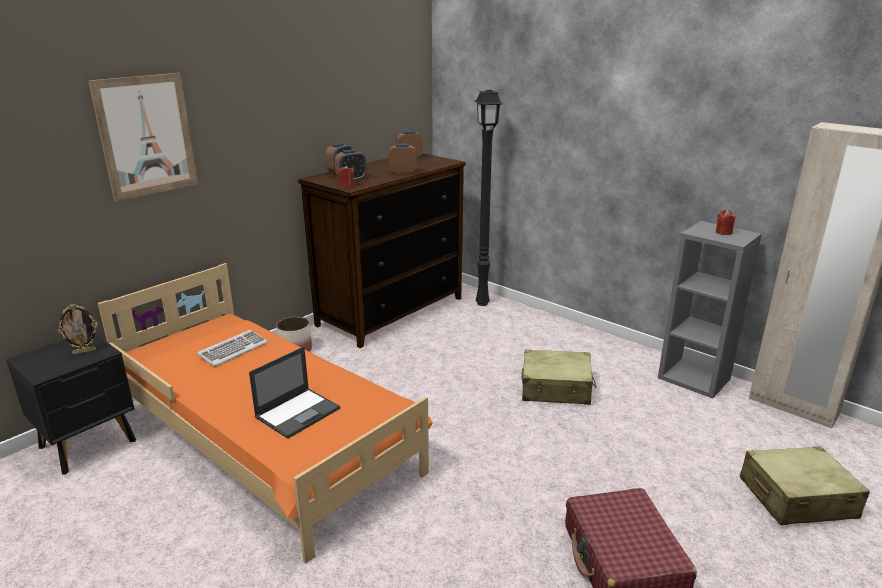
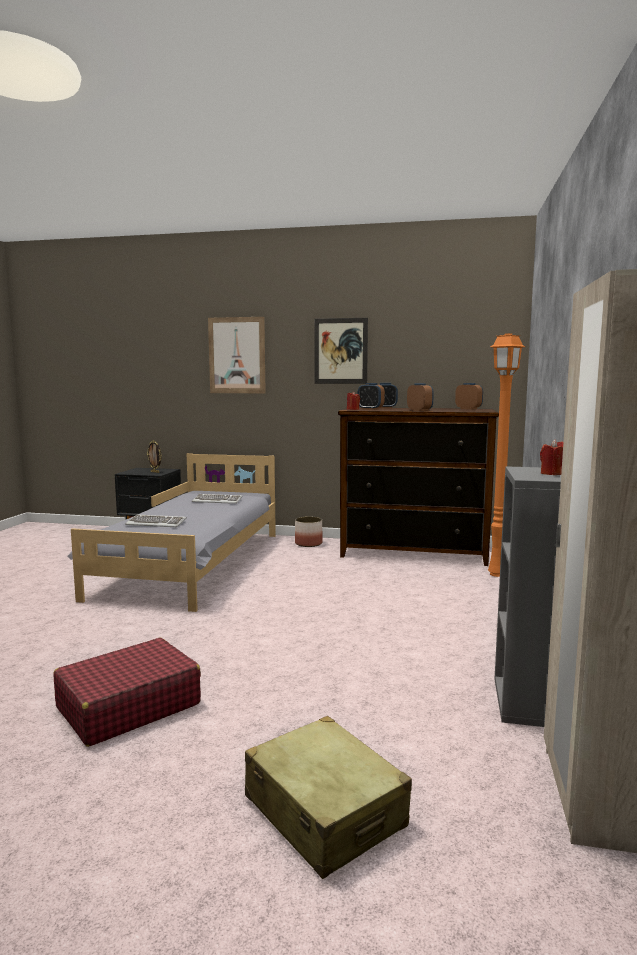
camera: 60 degrees right, 15 degrees down
orange bed [98,263,433,563] -> grey bed [67,453,276,612]
laptop [249,347,340,439] -> keyboard [125,515,187,527]
black floor lamp [474,90,503,306] -> orange floor lamp [488,333,526,577]
beige suitcase [521,350,596,405] -> none
none -> picture [314,318,368,384]

